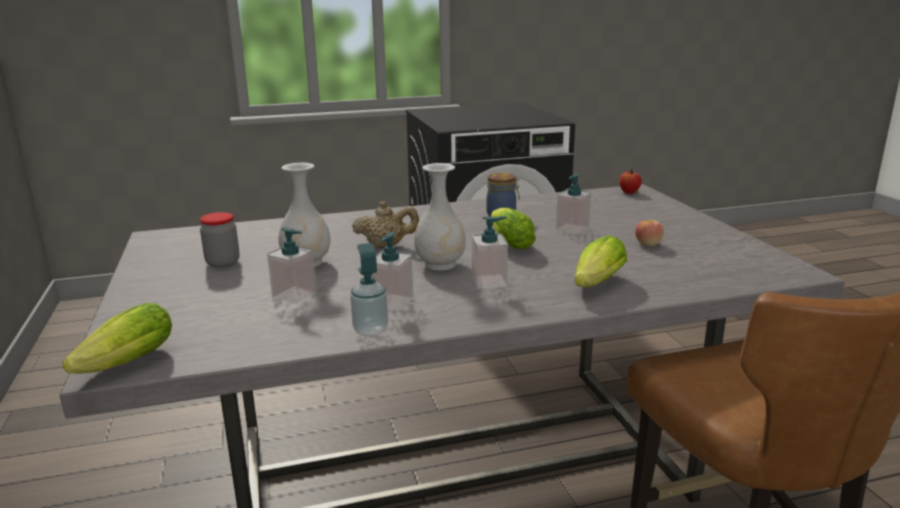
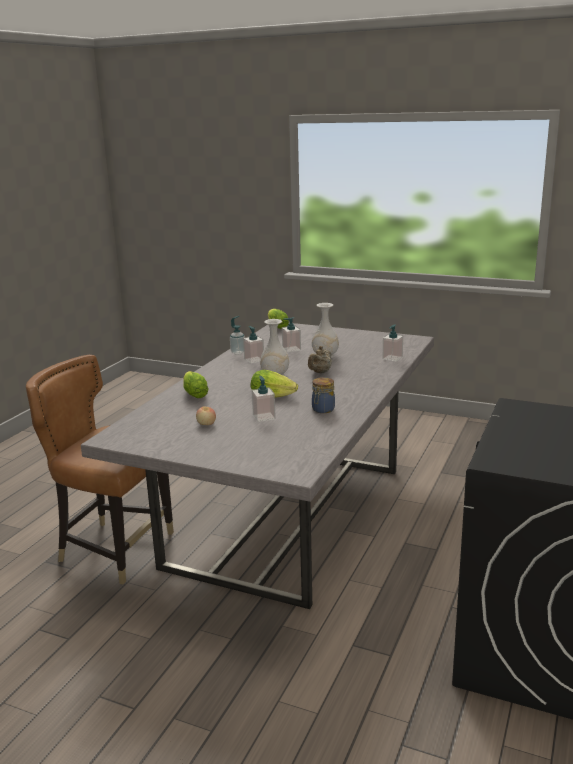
camera: 130 degrees right, 0 degrees up
jar [200,212,239,268] -> none
soap dispenser [472,216,508,288] -> soap dispenser moved to [383,324,403,361]
apple [619,168,642,194] -> none

